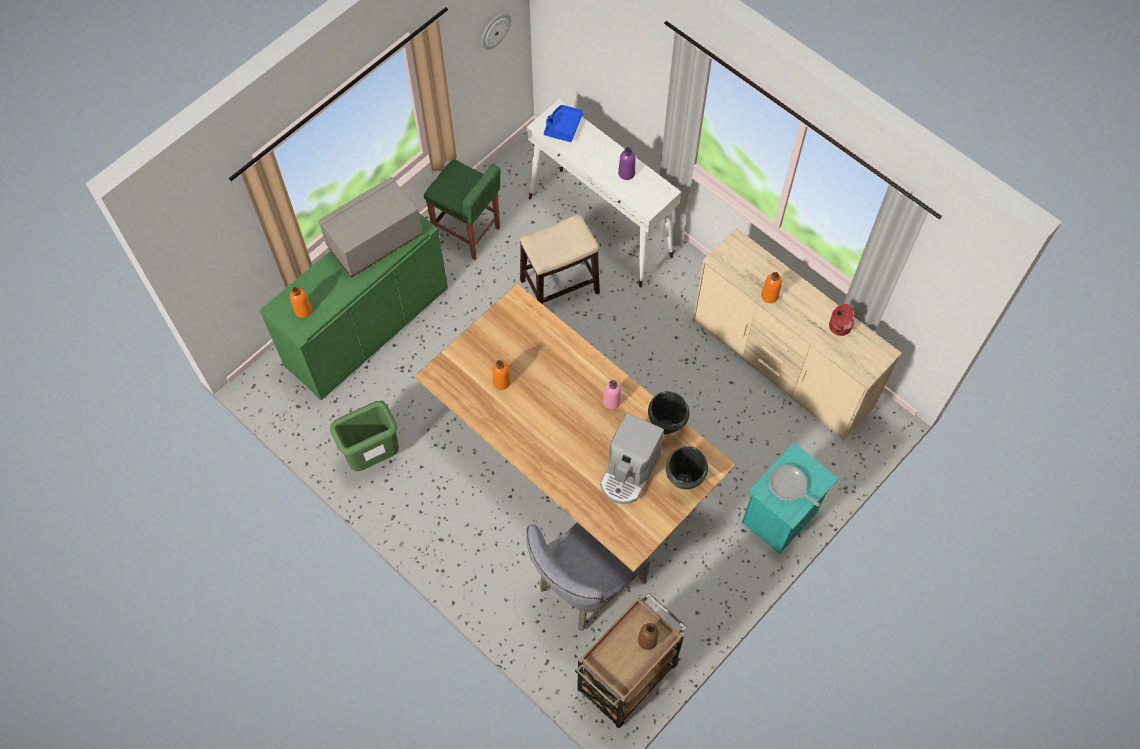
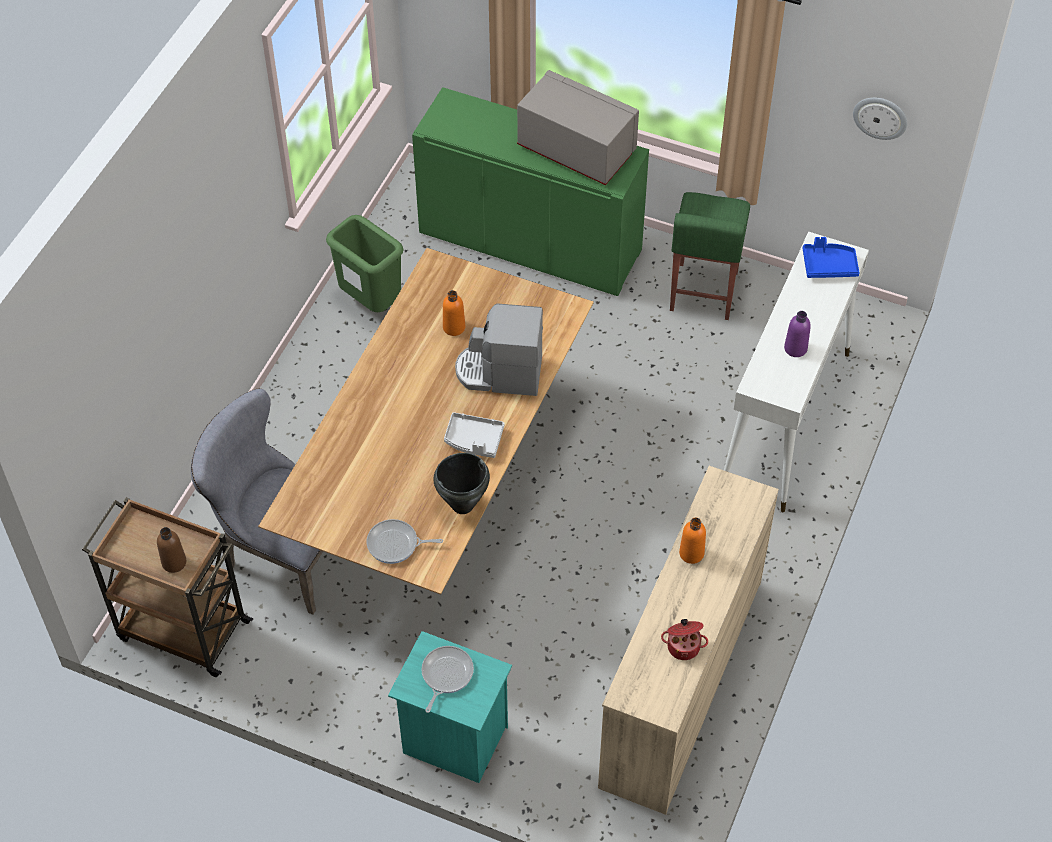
camera: 70 degrees right, 10 degrees down
orange bottle [290,287,312,318] -> none
stool [520,214,600,305] -> none
coffee machine [600,413,664,504] -> coffee machine moved to [455,303,543,396]
pink bottle [603,380,621,409] -> grey tray [444,412,505,458]
black cooking pot [666,446,708,489] -> frying pan [366,519,443,564]

